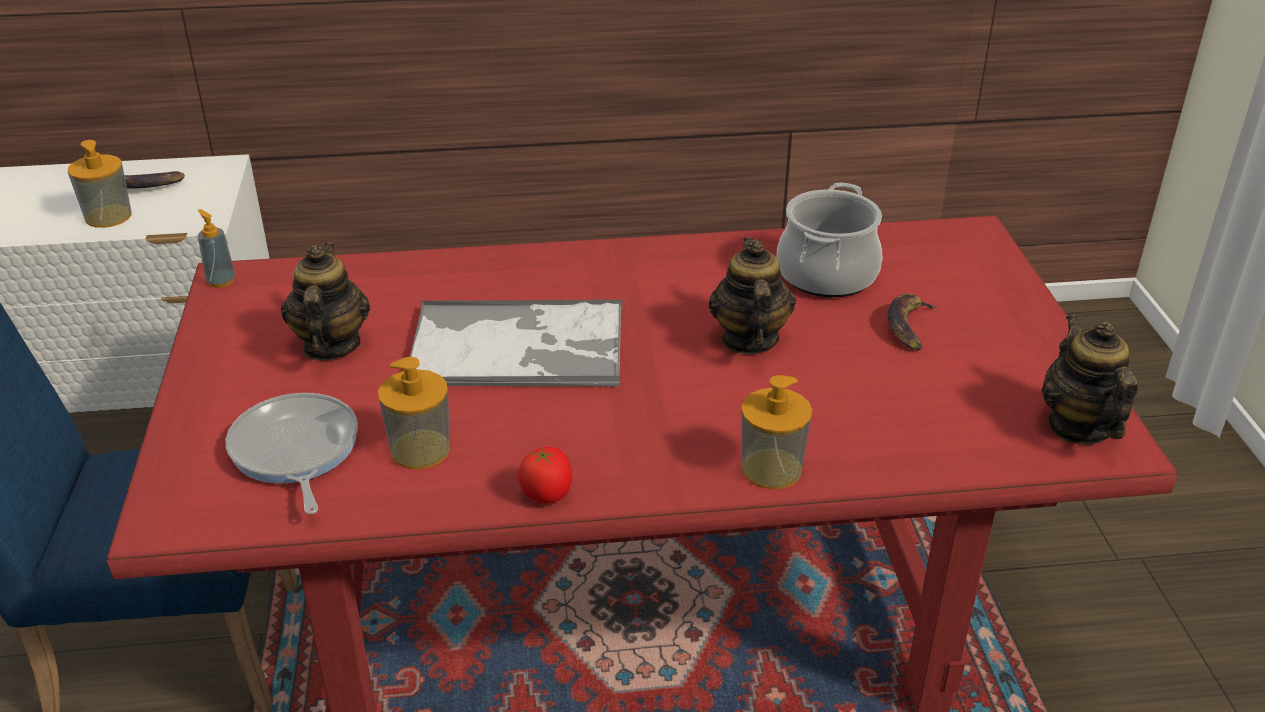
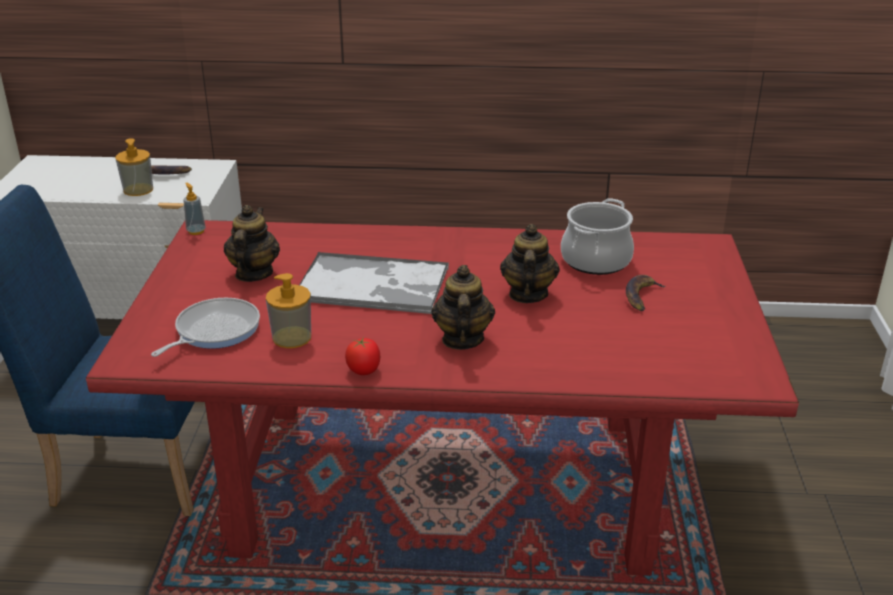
camera: 10 degrees right, 5 degrees down
frying pan [226,393,358,514] -> frying pan turned 45 degrees clockwise [151,298,260,357]
soap dispenser [741,375,812,489] -> none
teapot [1042,315,1138,445] -> teapot moved to [431,265,495,350]

